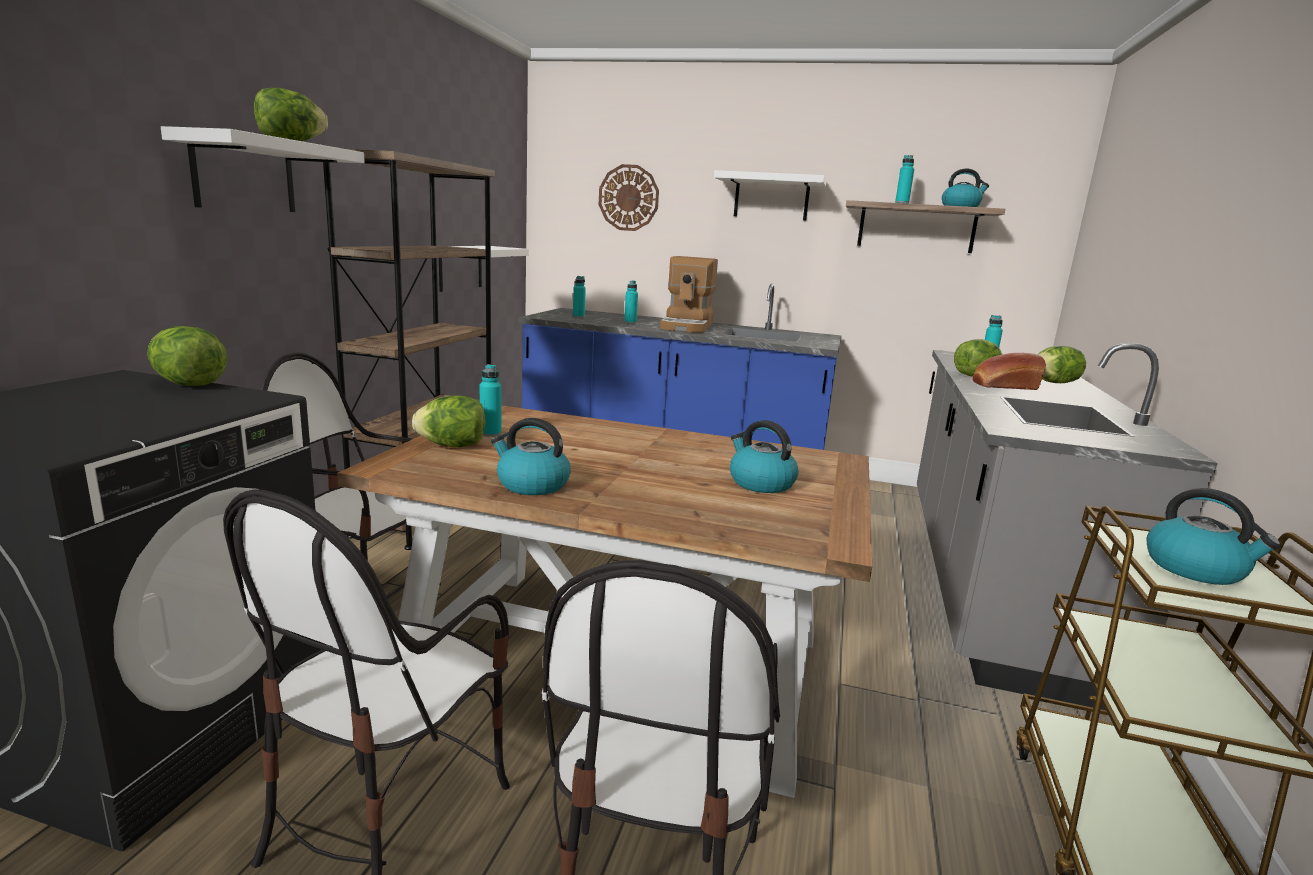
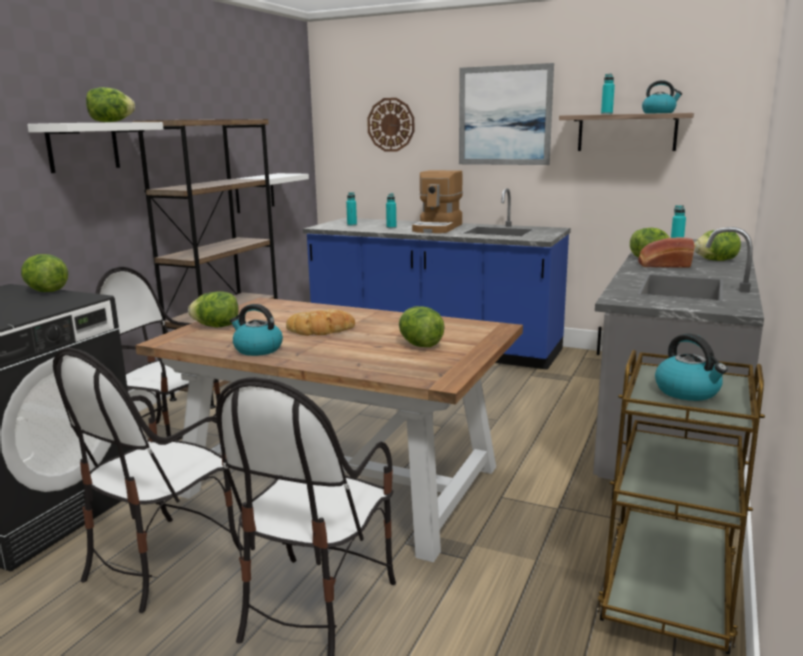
camera: 10 degrees right, 0 degrees up
turquoise bottle [480,364,501,437] -> none
white shelf [714,170,827,220] -> picture [459,63,554,165]
kettle [730,420,798,493] -> lettuce [399,306,445,347]
none -> bread [286,309,355,336]

